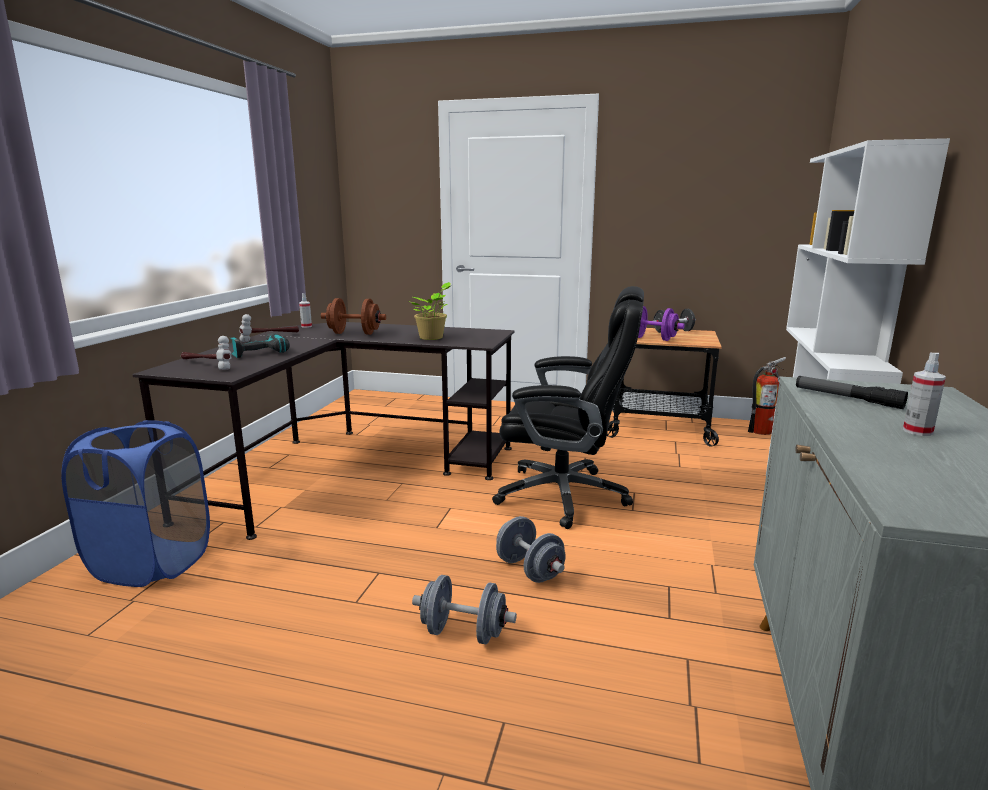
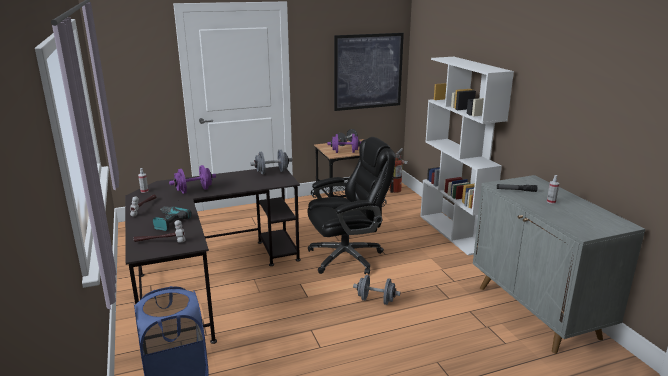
camera: 35 degrees left, 5 degrees up
brown dumbbell [321,298,386,335] -> purple dumbbell [169,165,216,194]
potted plant [407,282,452,340] -> none
grey dumbbell [412,575,517,644] -> grey dumbbell moved to [250,150,292,174]
none -> picture [334,33,404,111]

